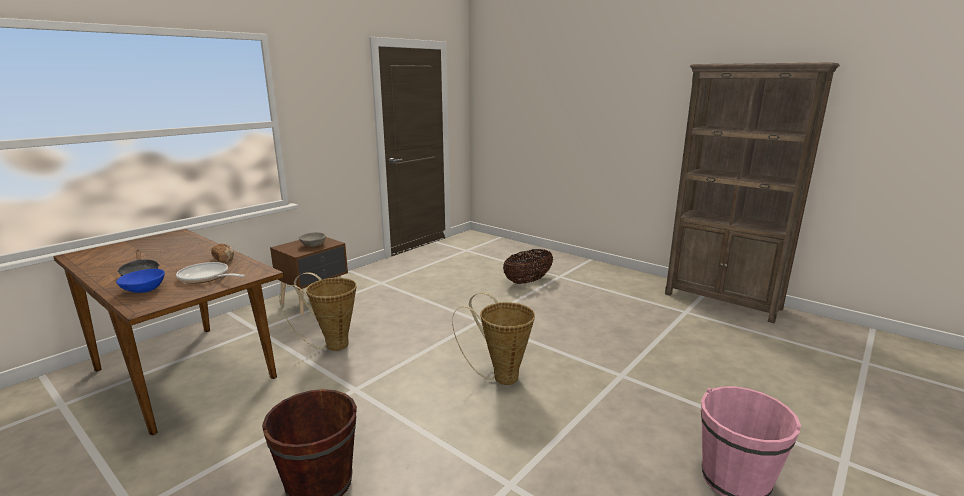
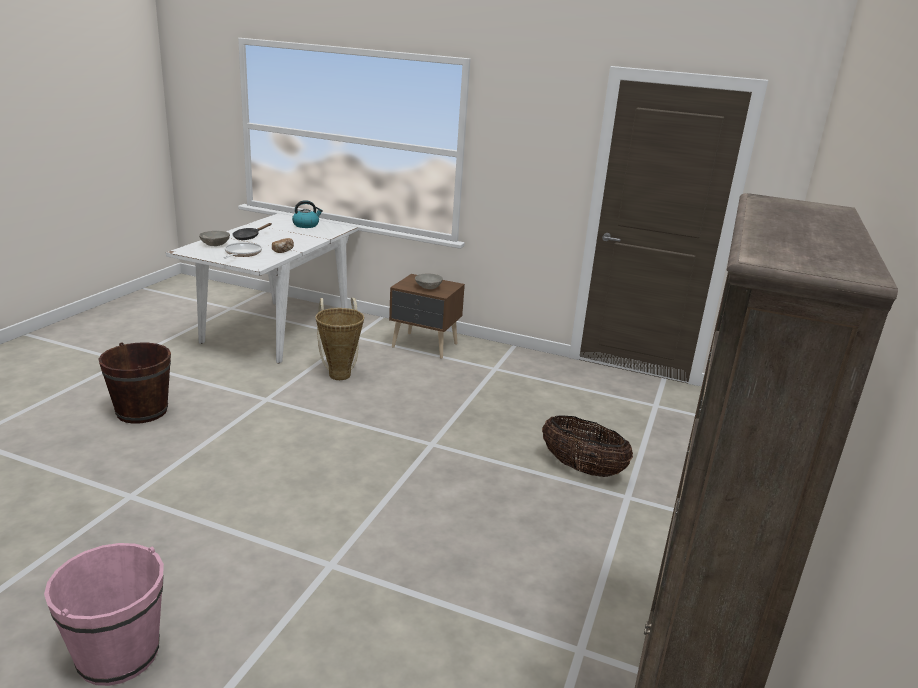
camera: 70 degrees right, 5 degrees up
brown dining table [53,229,284,435] -> white dining table [166,213,358,363]
blue bowl [116,269,165,293] -> grey bowl [199,231,230,246]
basket [452,292,535,385] -> none
none -> kettle [292,200,323,228]

